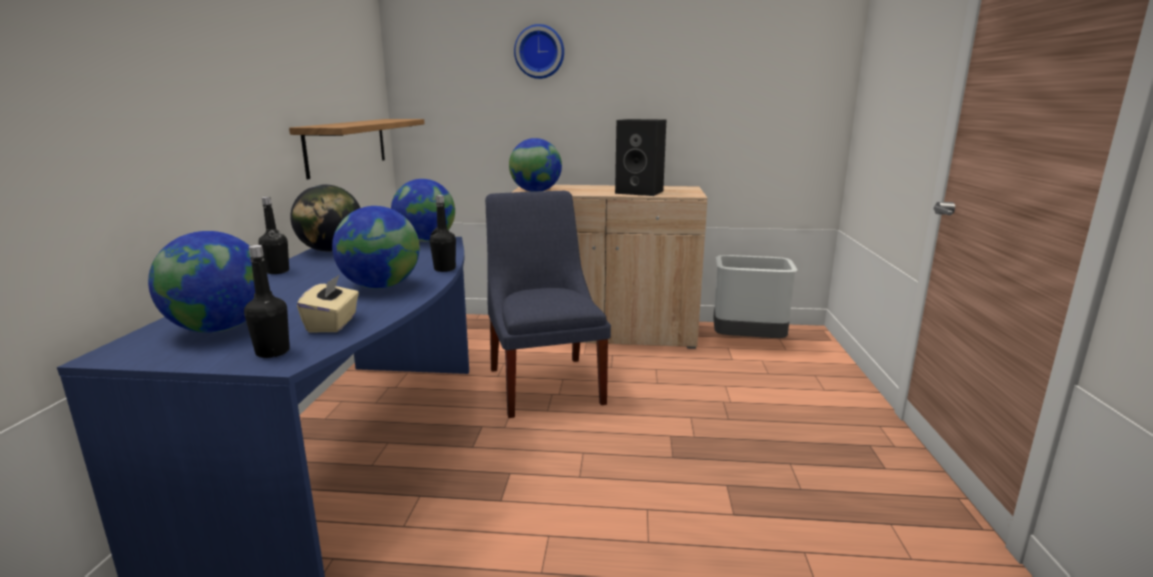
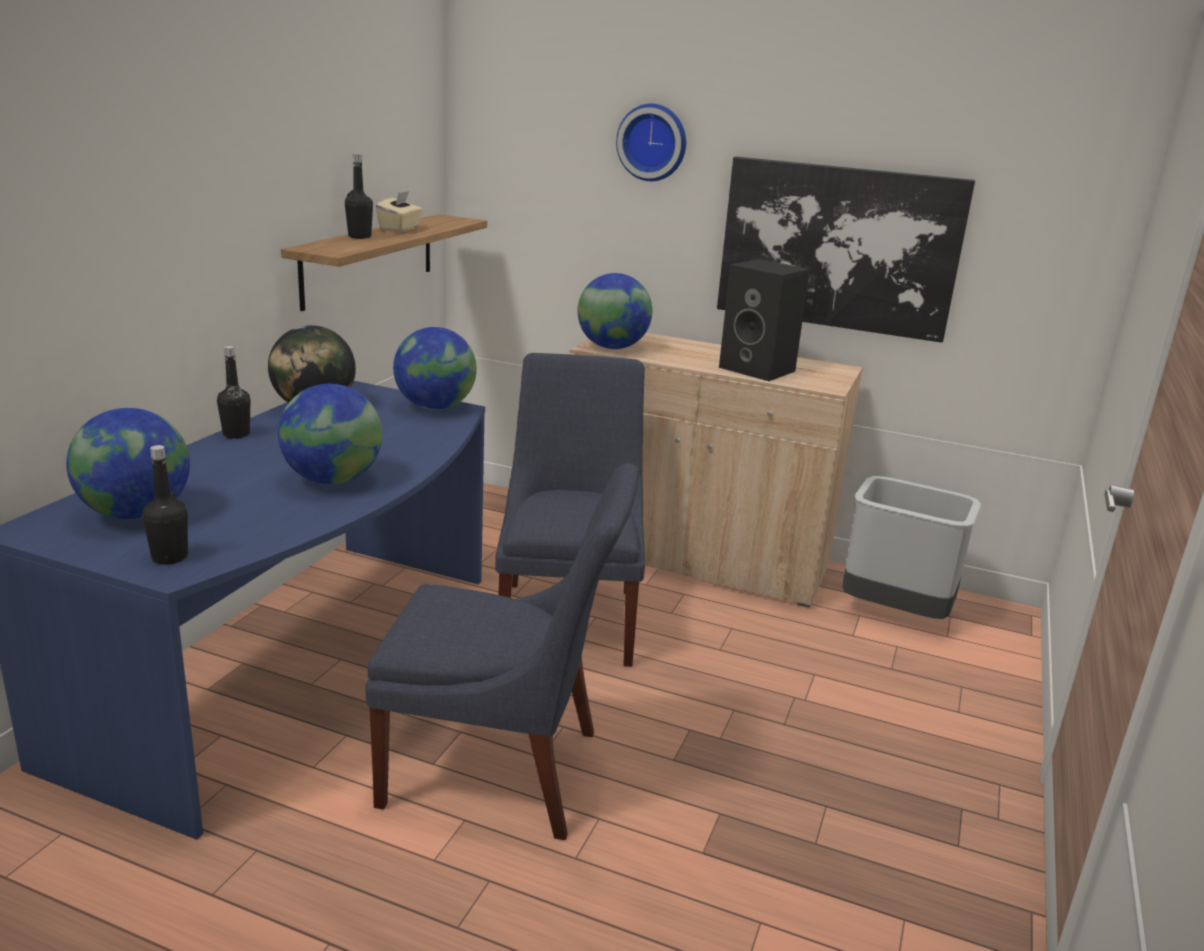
camera: 15 degrees right, 5 degrees up
beige tissue box [297,274,359,332] -> beige tissue box moved to [375,191,423,232]
black bottle [430,195,456,272] -> black bottle moved to [345,154,373,239]
none -> blue chair [365,463,639,840]
none -> picture [717,156,975,343]

